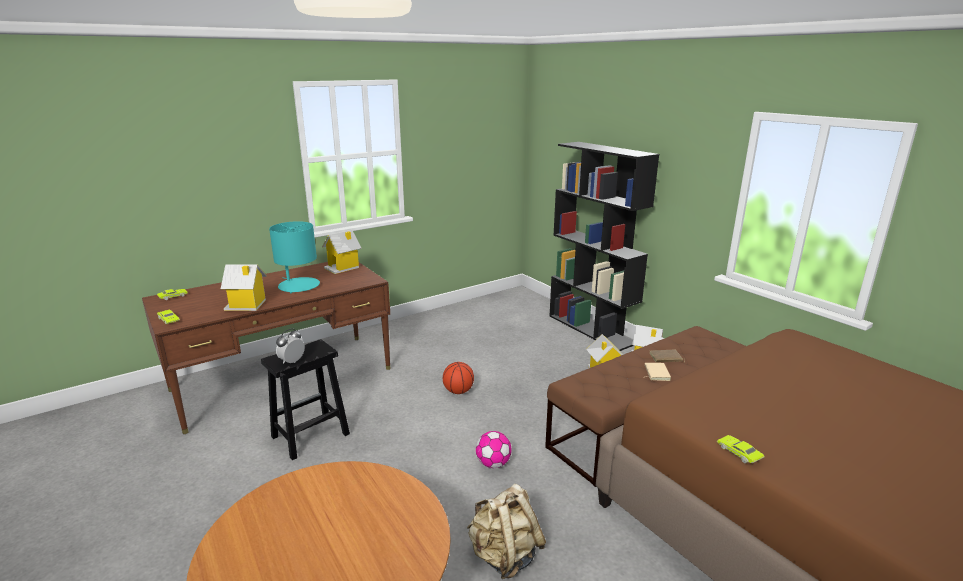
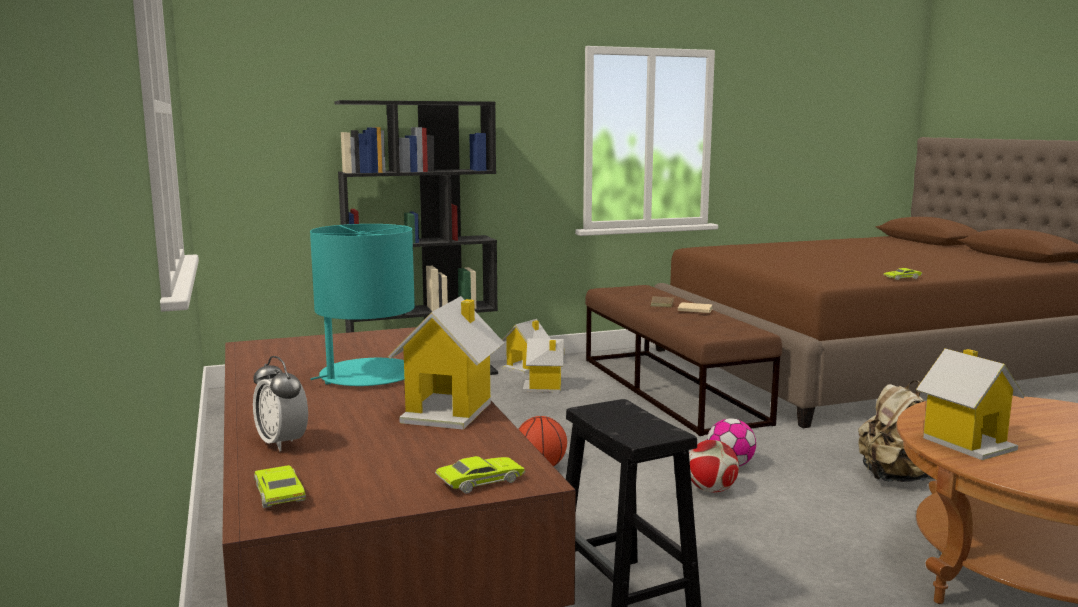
camera: 75 degrees left, 10 degrees down
alarm clock [276,328,305,364] -> alarm clock moved to [253,356,308,452]
toy house [322,230,361,274] -> toy house moved to [916,348,1025,460]
none -> football [689,440,739,492]

